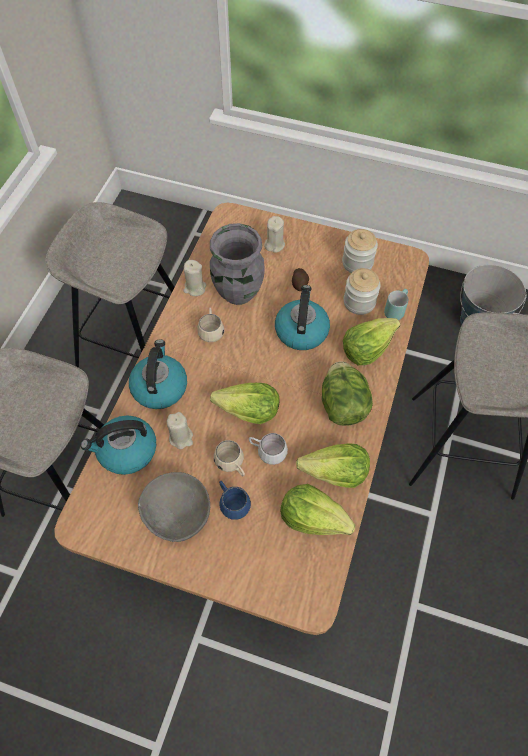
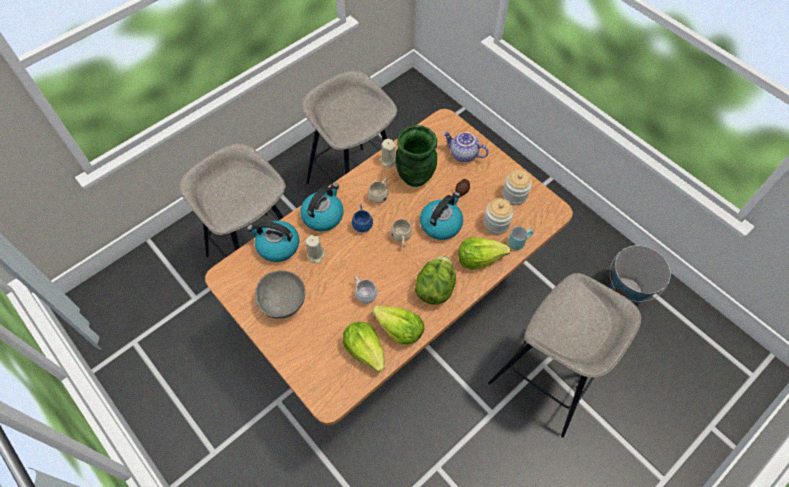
camera: 30 degrees right, 0 degrees up
grey vase [210,223,264,305] -> green vase [395,125,437,187]
lettuce [210,383,280,424] -> none
beige mug [214,440,245,477] -> beige mug moved to [391,219,412,247]
blue mug [219,481,251,520] -> blue mug moved to [352,205,373,232]
beige candle [264,216,285,253] -> teapot [443,132,488,162]

